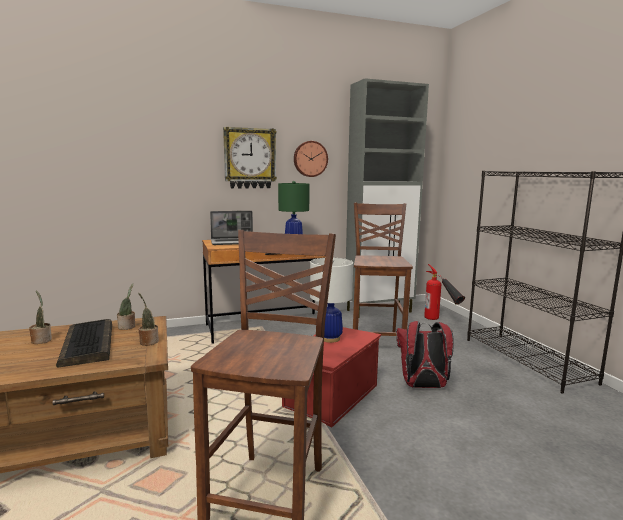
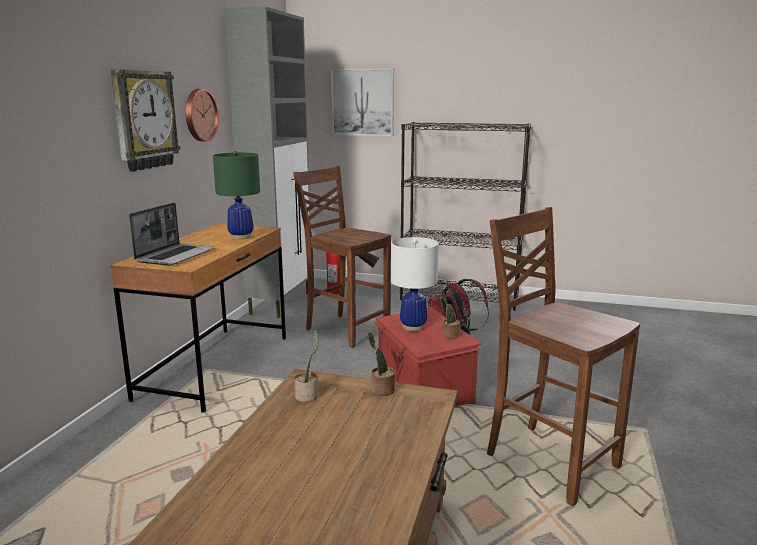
camera: 55 degrees left, 5 degrees up
potted plant [29,291,52,344] -> potted plant moved to [441,291,460,339]
keyboard [56,319,112,368] -> none
none -> picture [331,69,394,136]

